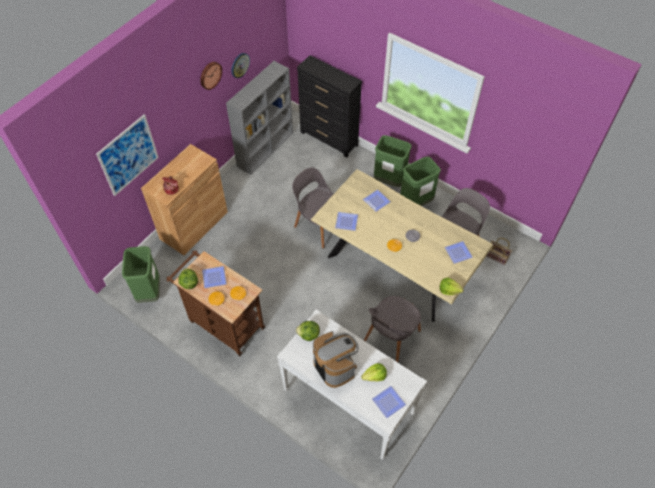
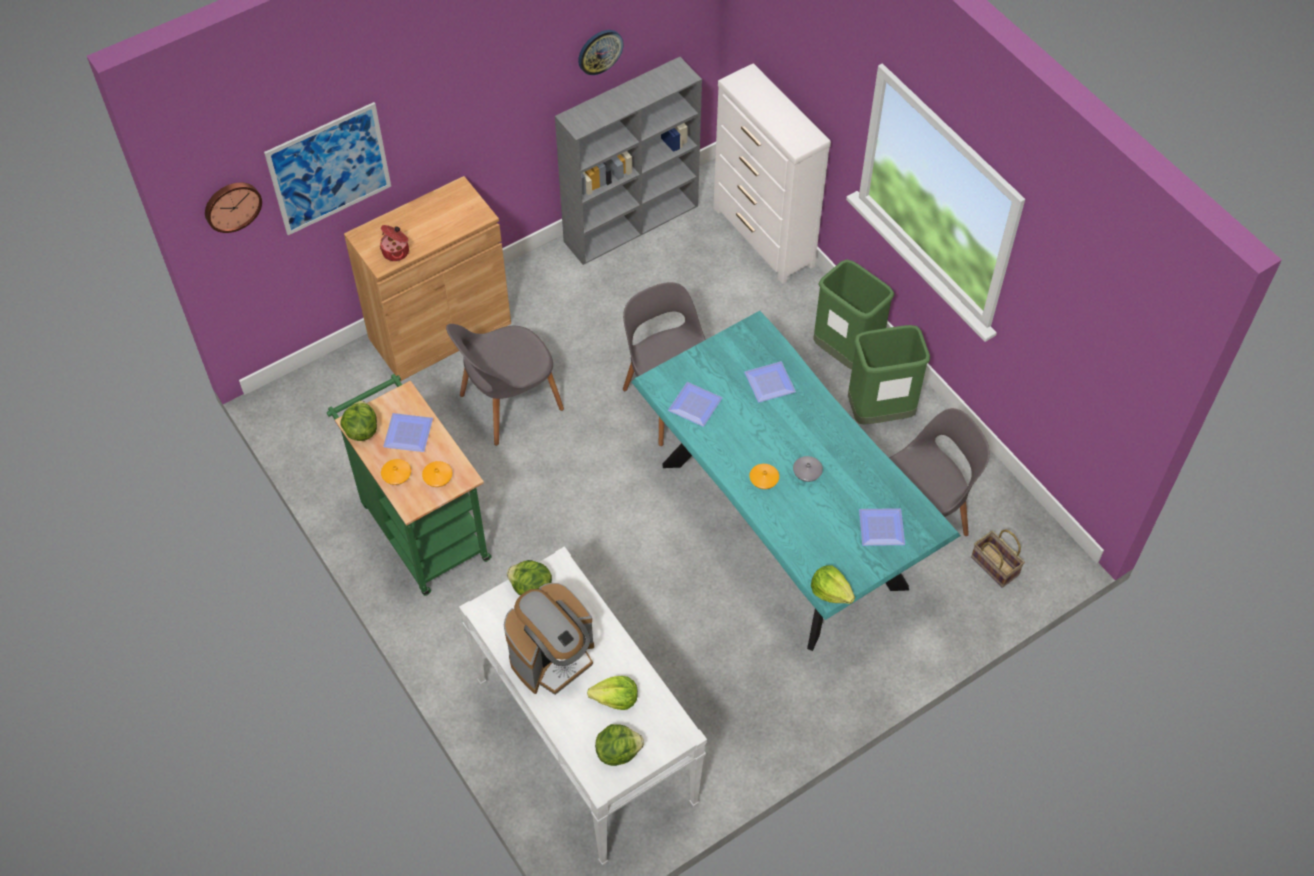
camera: 20 degrees right, 0 degrees up
green trash can [122,246,160,303] -> none
brown cart [166,250,265,356] -> green cart [327,374,491,596]
wall clock [200,62,222,90] -> wall clock moved to [205,183,262,233]
black dresser [297,55,362,158] -> white dresser [713,63,831,284]
beige dining table [311,169,494,322] -> turquoise dining table [631,311,961,651]
coffee machine [313,331,359,388] -> coffee machine turned 60 degrees clockwise [504,583,594,695]
grey chair [364,296,421,362] -> grey chair moved to [446,324,564,446]
plate [372,386,406,418] -> lettuce [595,724,644,766]

